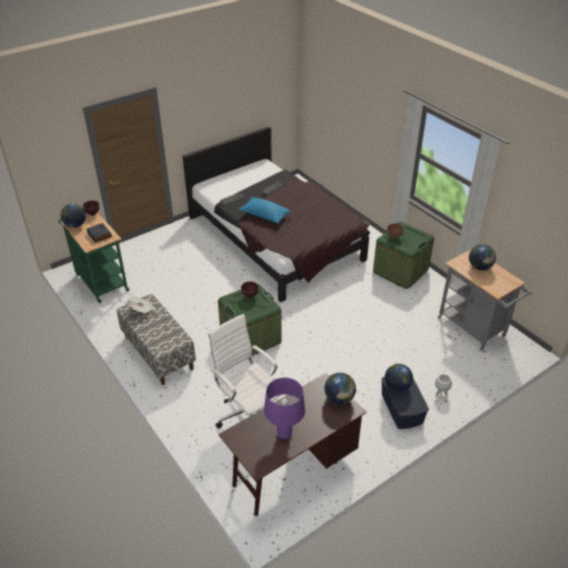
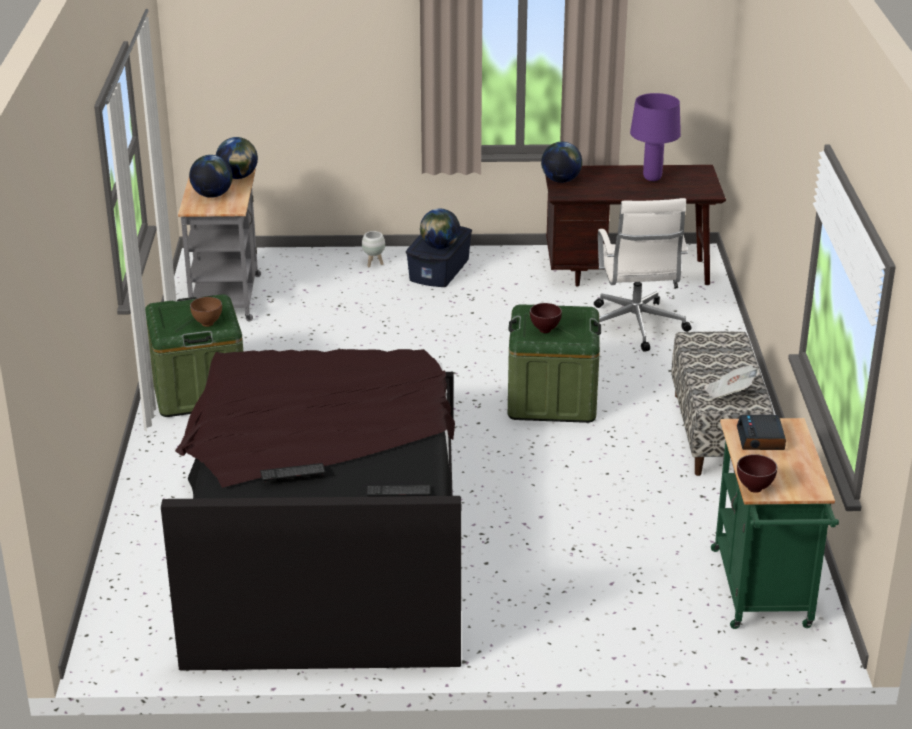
camera: 145 degrees left, 10 degrees down
globe [61,204,86,228] -> globe moved to [216,137,258,179]
blue pillow [239,197,291,224] -> none

